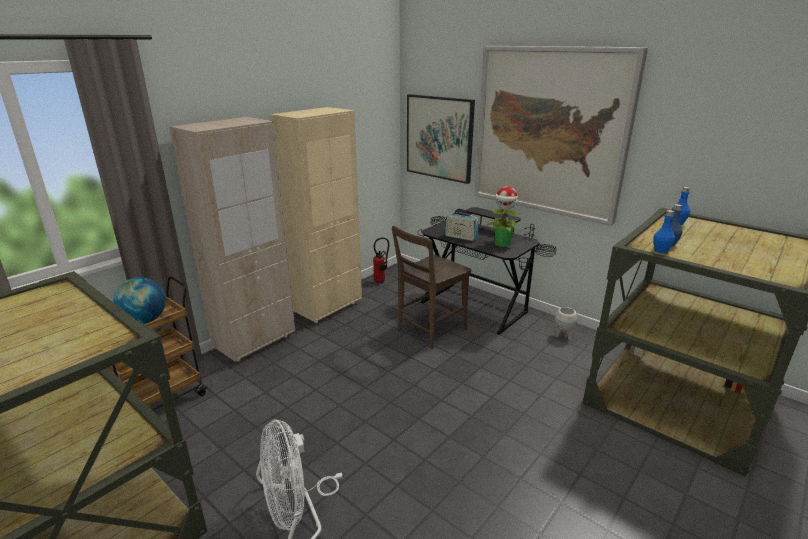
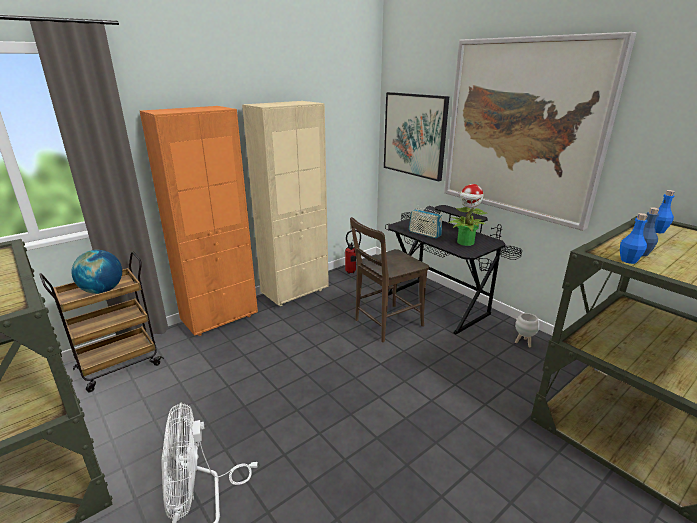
camera: 10 degrees right, 0 degrees up
beige cabinet [170,117,295,362] -> orange cabinet [140,106,258,336]

